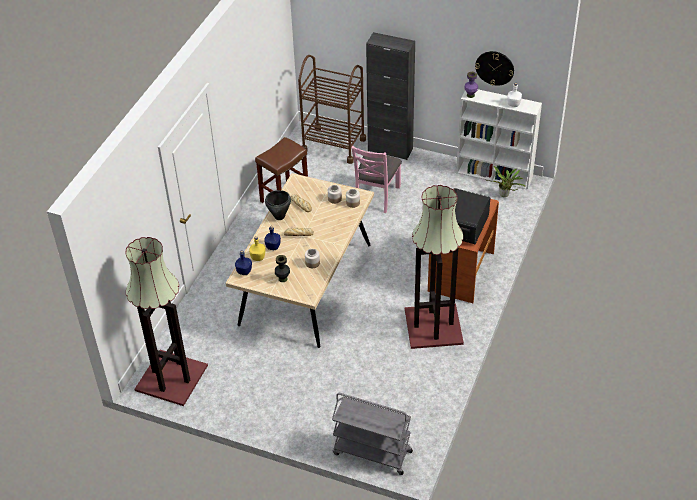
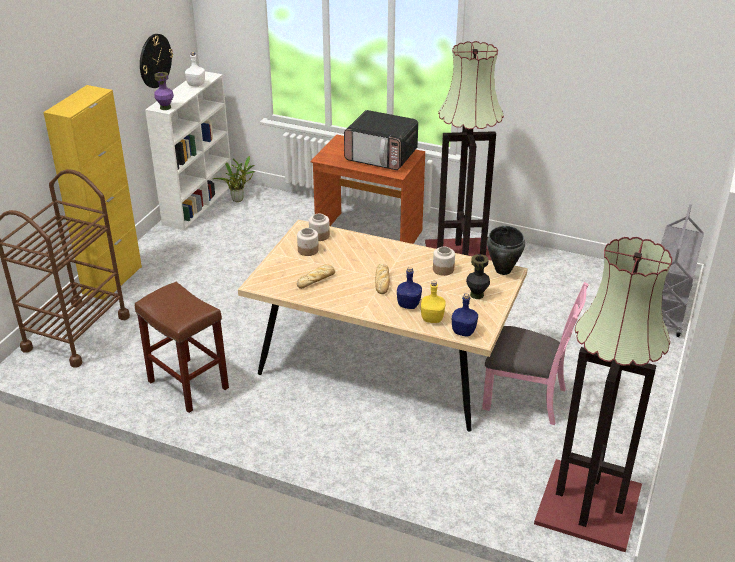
camera: 90 degrees left, 10 degrees down
black cooking pot [265,190,291,220] -> black cooking pot moved to [487,226,525,275]
pink chair [351,146,402,213] -> pink chair moved to [482,282,589,425]
black cabinet [366,32,415,160] -> yellow cabinet [43,85,142,300]

